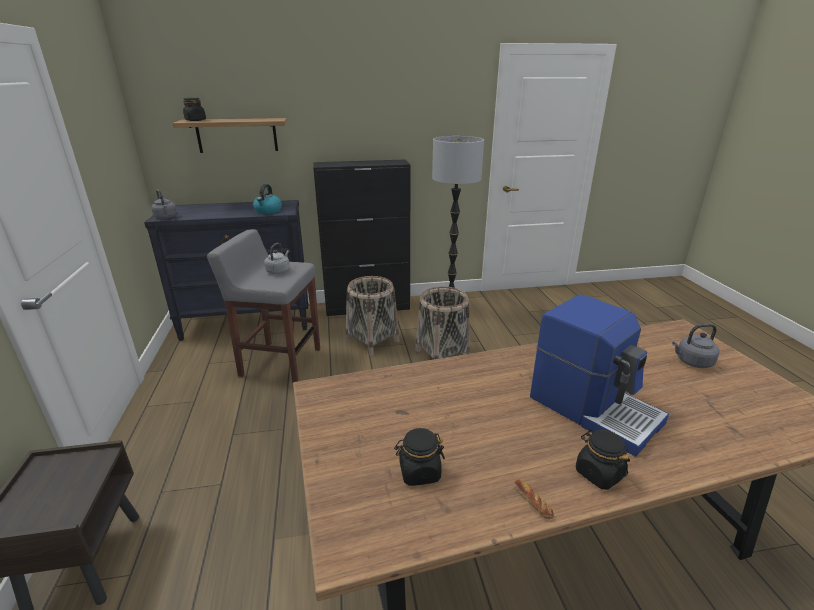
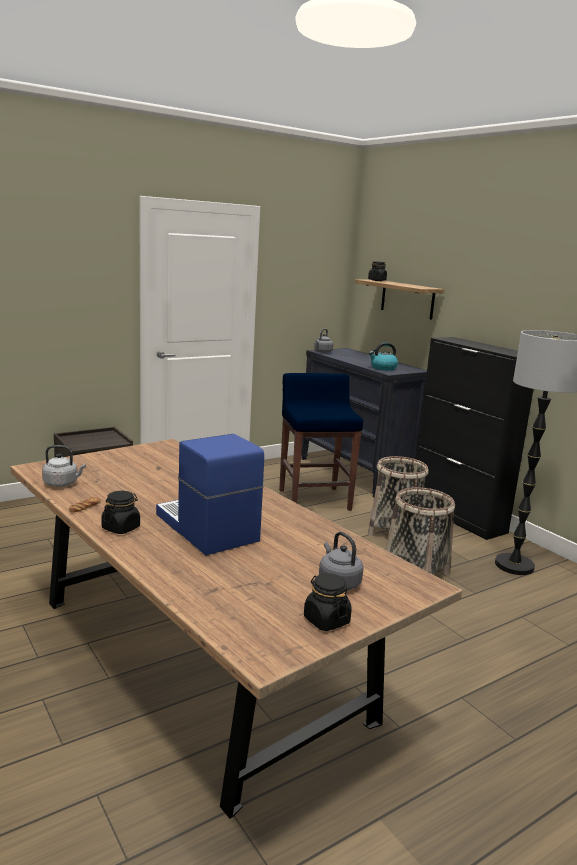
camera: 65 degrees right, 10 degrees down
grey stool [207,229,320,383] -> blue stool [279,373,363,511]
grey kettle [264,243,290,274] -> grey kettle moved to [42,445,86,487]
black jar [394,428,445,486] -> black jar moved to [304,573,352,631]
coffee machine [530,295,669,457] -> coffee machine turned 120 degrees clockwise [156,434,264,555]

